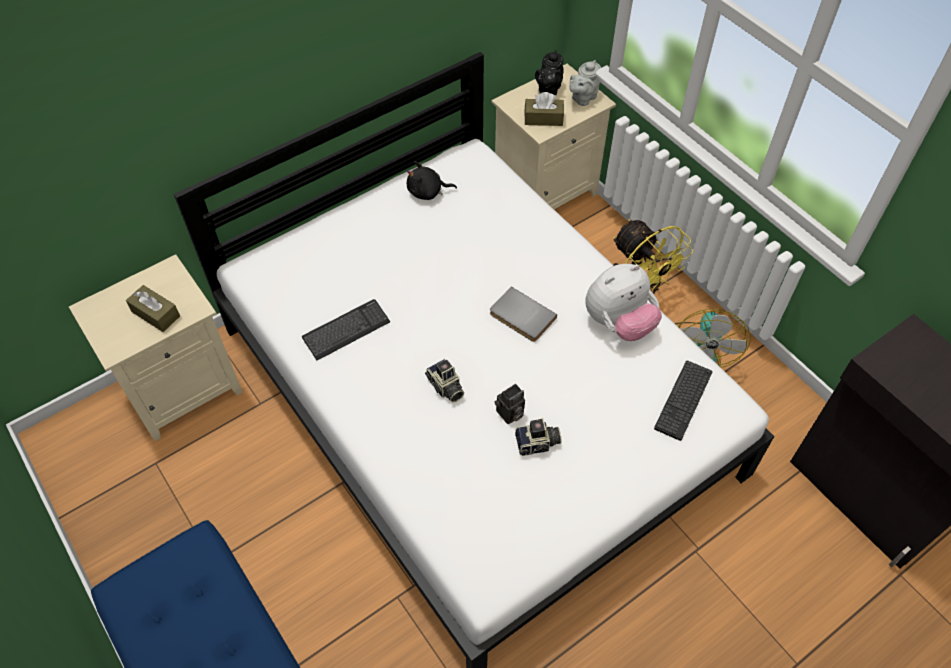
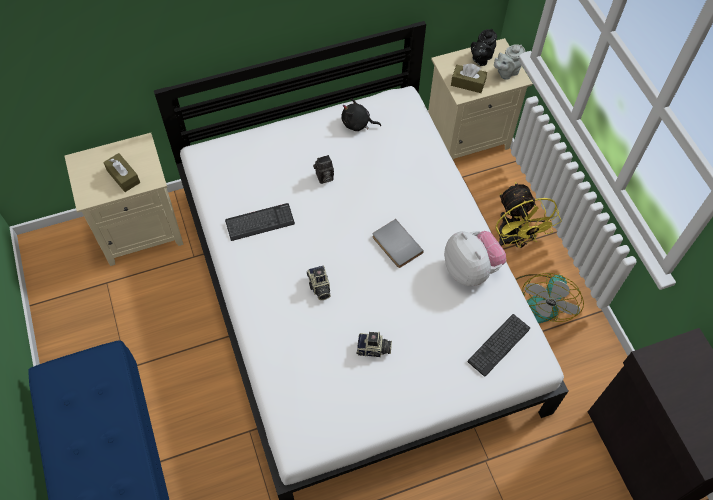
camera: 15 degrees right, 5 degrees up
camera [495,384,525,424] -> camera moved to [313,155,334,184]
plush toy [585,264,662,341] -> plush toy turned 105 degrees counterclockwise [444,231,506,286]

